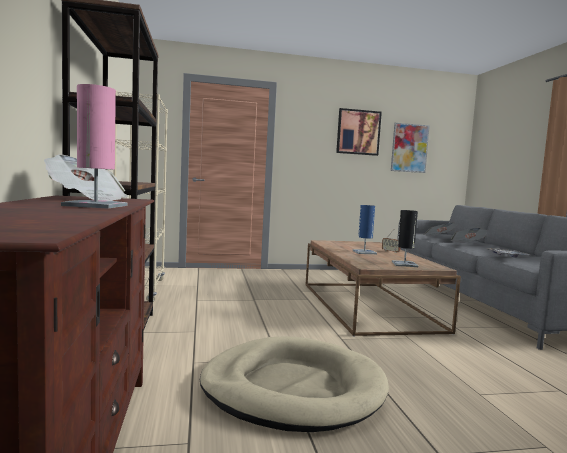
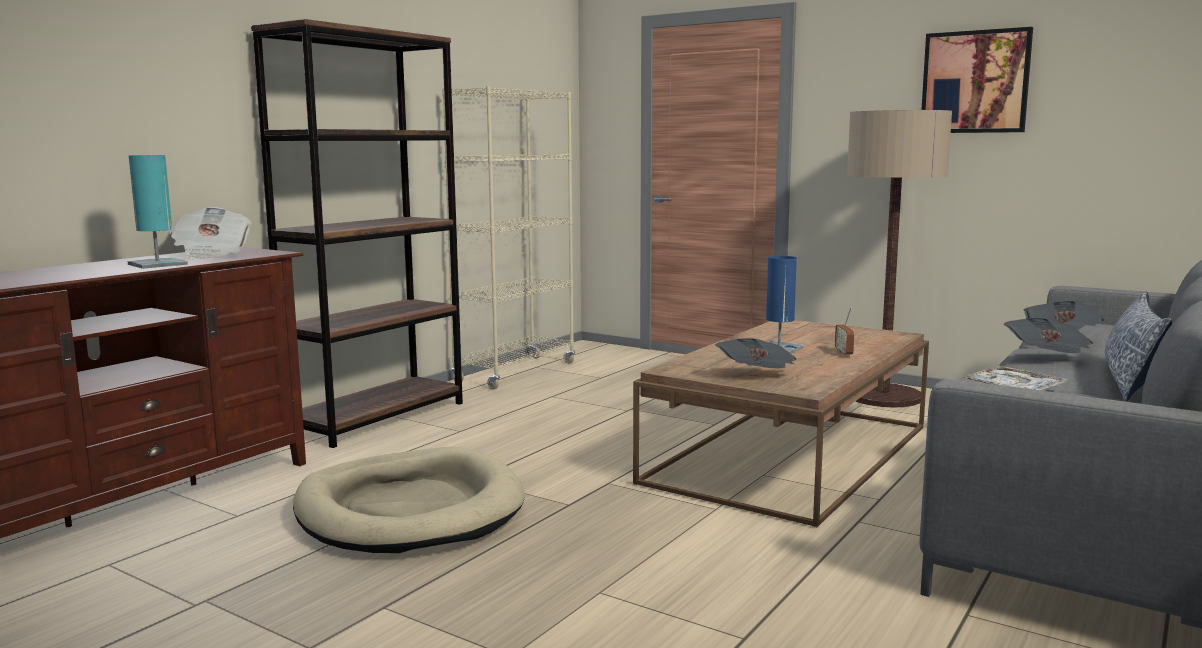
camera: 45 degrees right, 5 degrees up
pink table lamp [61,84,128,209] -> turquoise table lamp [128,155,188,269]
picture [391,123,430,173] -> none
black table lamp [392,210,418,267] -> newspaper [715,338,797,368]
none -> floor lamp [847,110,952,408]
none -> pillow [1105,291,1172,401]

